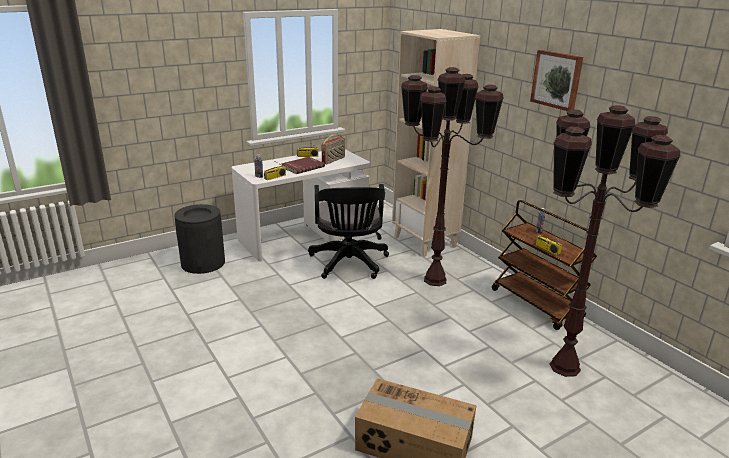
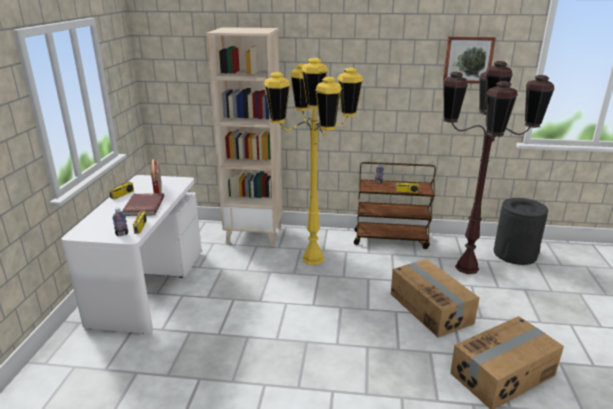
camera: 50 degrees left, 0 degrees up
black trash can [174,204,225,274] -> black trash can moved to [494,198,548,265]
black office chair [308,184,389,279] -> none
brown floor lamp [401,67,504,286] -> yellow floor lamp [264,58,363,265]
picture [530,50,583,111] -> picture moved to [443,36,496,84]
none -> cardboard box [391,259,480,337]

